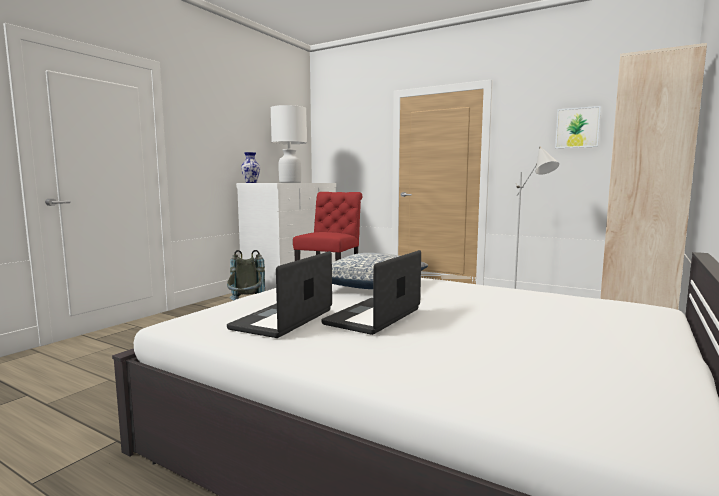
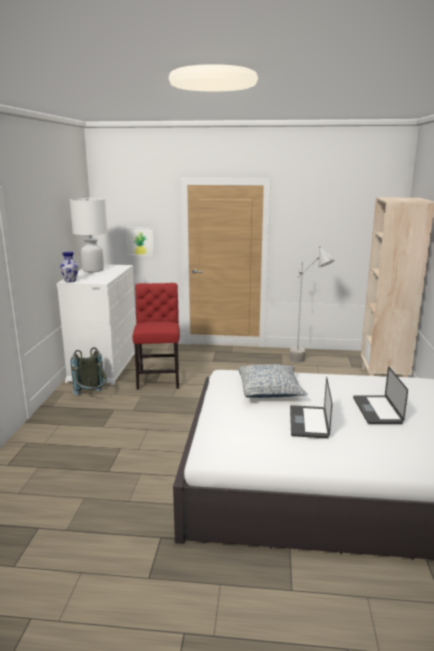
camera: 25 degrees left, 10 degrees up
laptop [227,251,332,338] -> laptop moved to [353,366,408,424]
picture [555,106,601,148] -> picture moved to [126,227,155,256]

